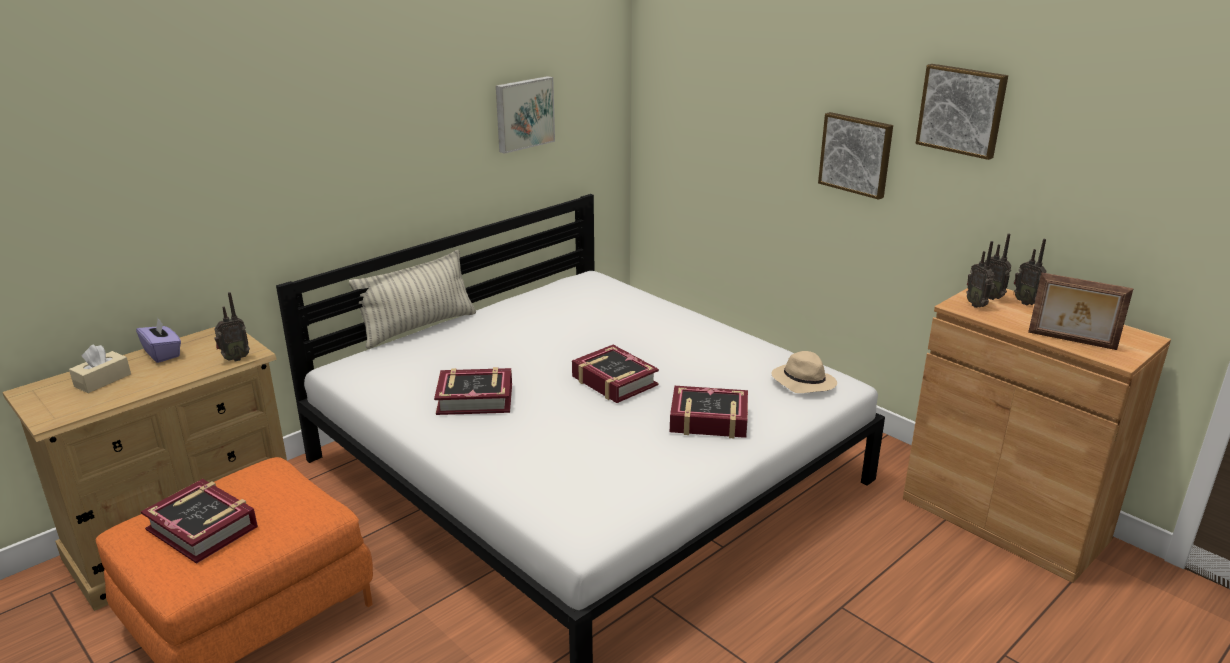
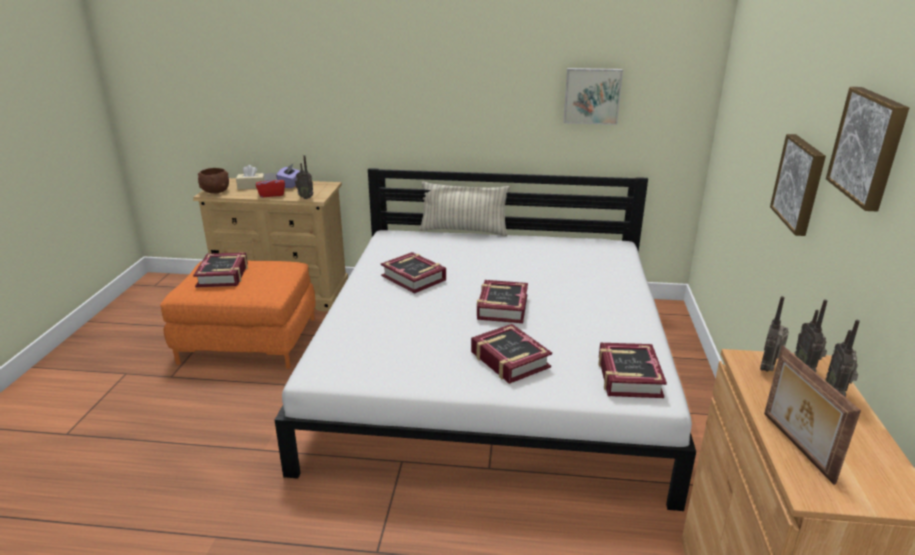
camera: 50 degrees right, 0 degrees up
beige hat [771,351,837,393] -> book [599,343,667,398]
none -> brown bowl [198,168,229,194]
none -> red tissue box [256,172,285,197]

